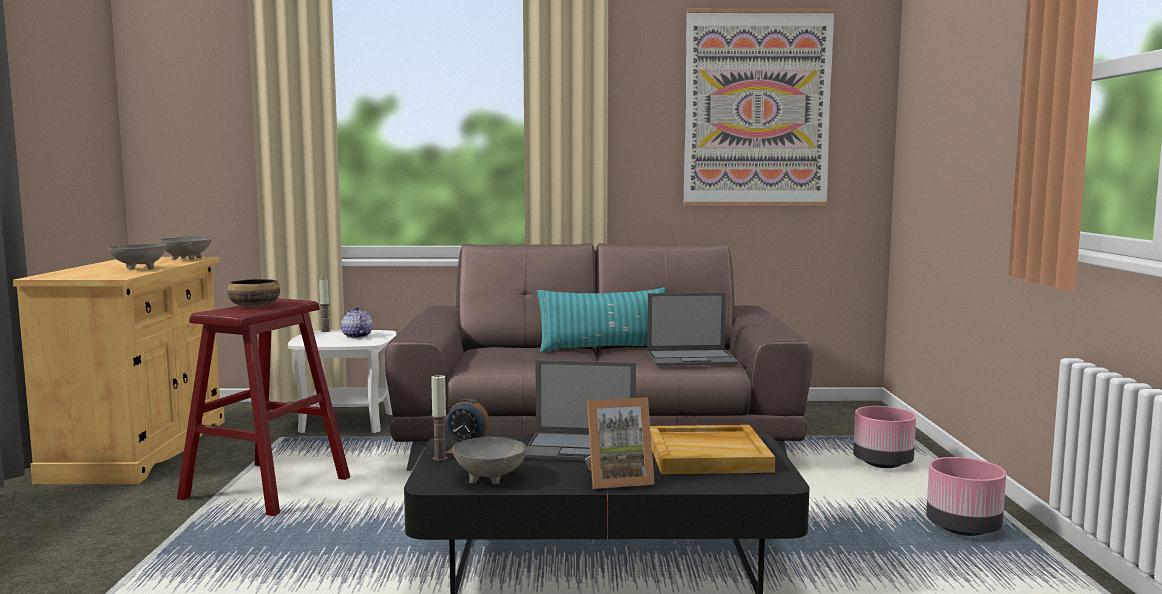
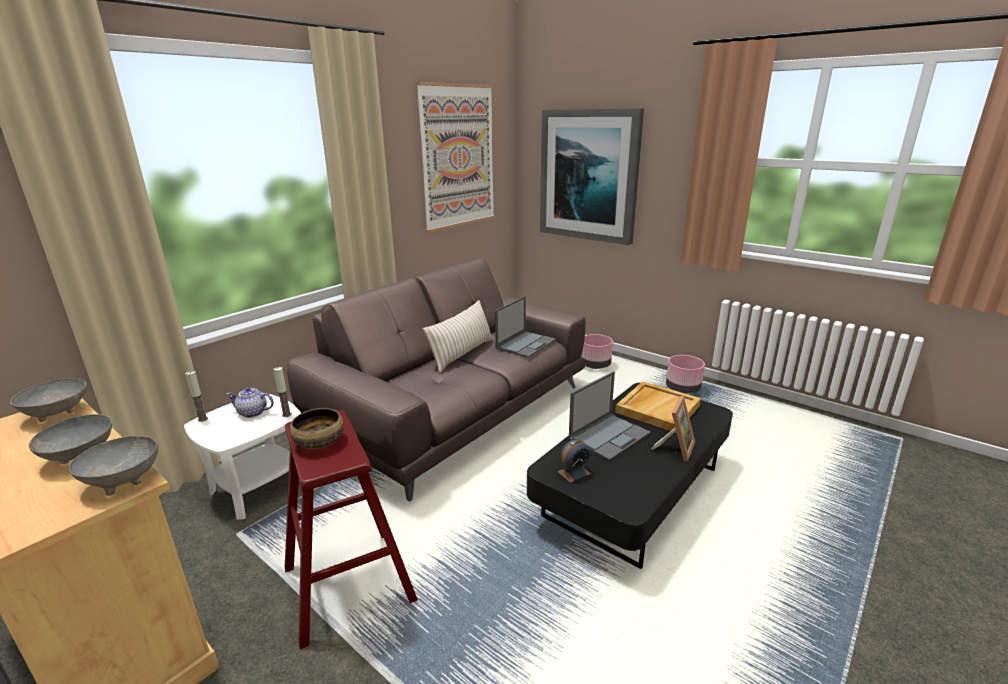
camera: 50 degrees left, 15 degrees up
candle [431,374,447,461] -> candle moved to [273,367,292,417]
grey bowl [452,437,527,485] -> grey bowl moved to [69,436,158,496]
turquoise pillow [537,287,666,353] -> beige pillow [422,300,493,373]
none -> picture [540,108,644,245]

